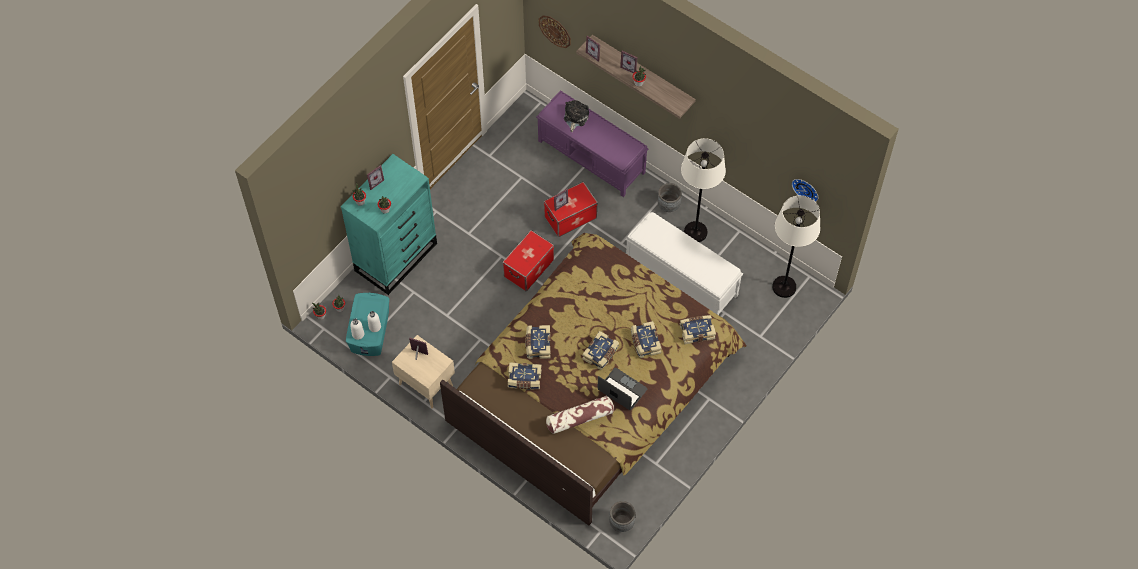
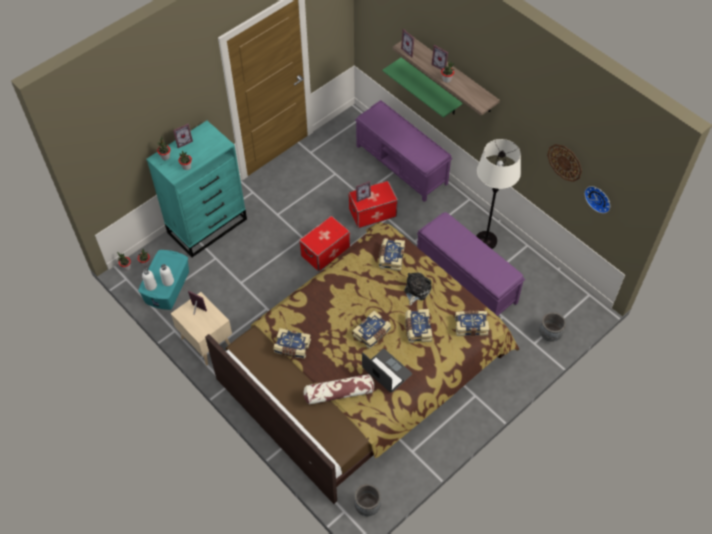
camera: 10 degrees right, 5 degrees down
book [525,325,551,359] -> book moved to [379,238,405,271]
wall clock [539,15,571,48] -> wall clock moved to [547,144,582,182]
plush toy [564,100,589,132] -> plush toy moved to [404,272,432,305]
white bench [626,212,743,315] -> purple bench [417,212,525,316]
grey planter [658,183,682,212] -> grey planter moved to [539,312,566,342]
white floor lamp [772,195,820,298] -> none
none -> green shelf [382,57,462,118]

